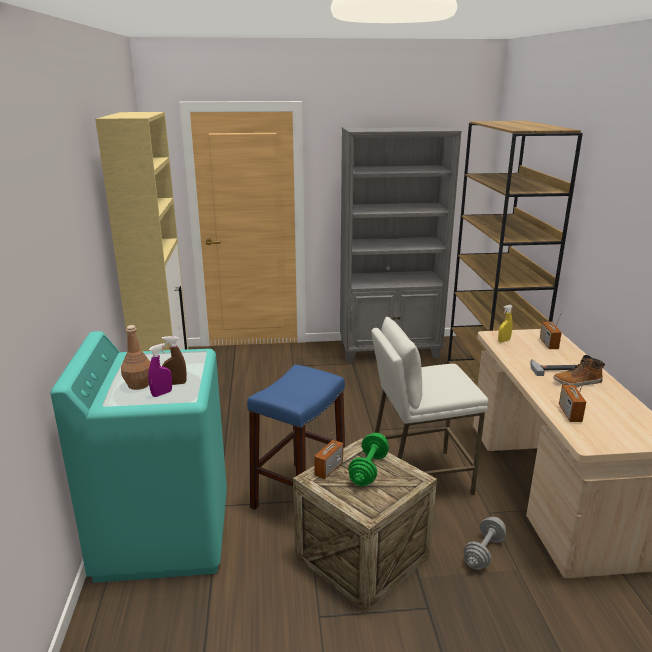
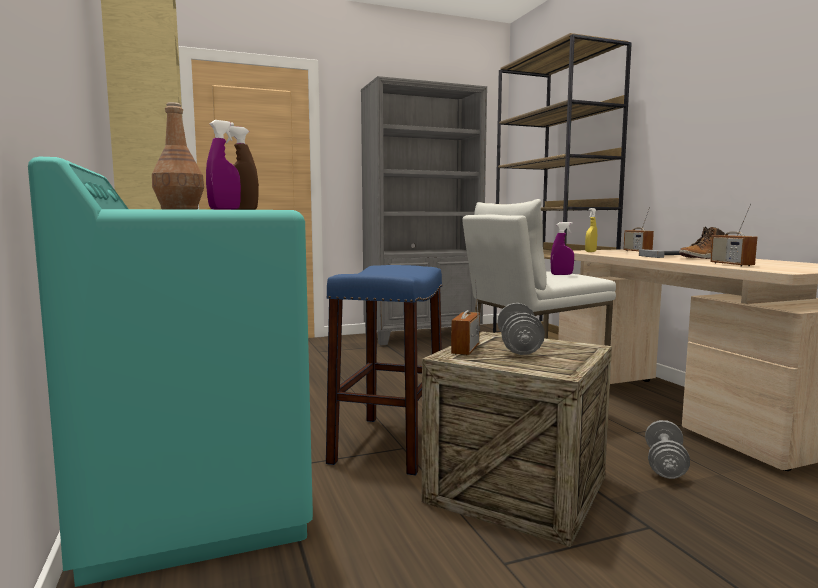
camera: 15 degrees left, 15 degrees down
green dumbbell [348,433,389,486] -> grey dumbbell [497,303,545,355]
none -> purple spray bottle [550,222,574,275]

